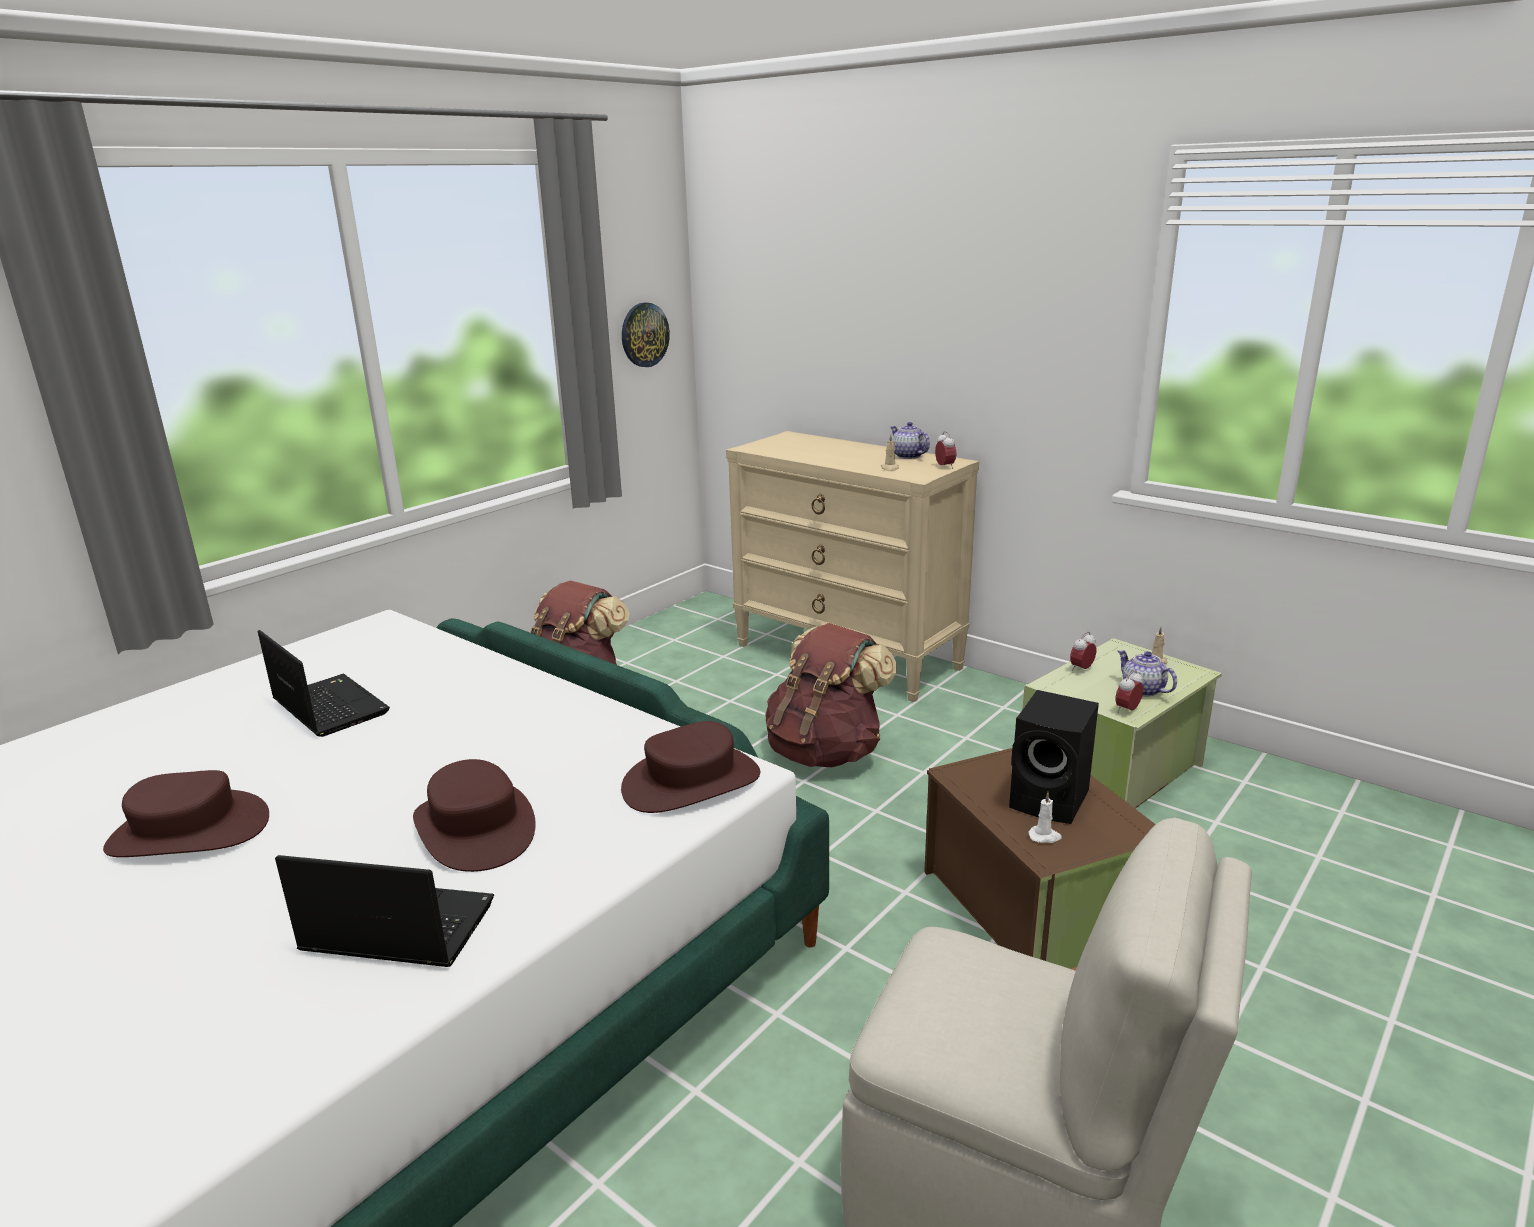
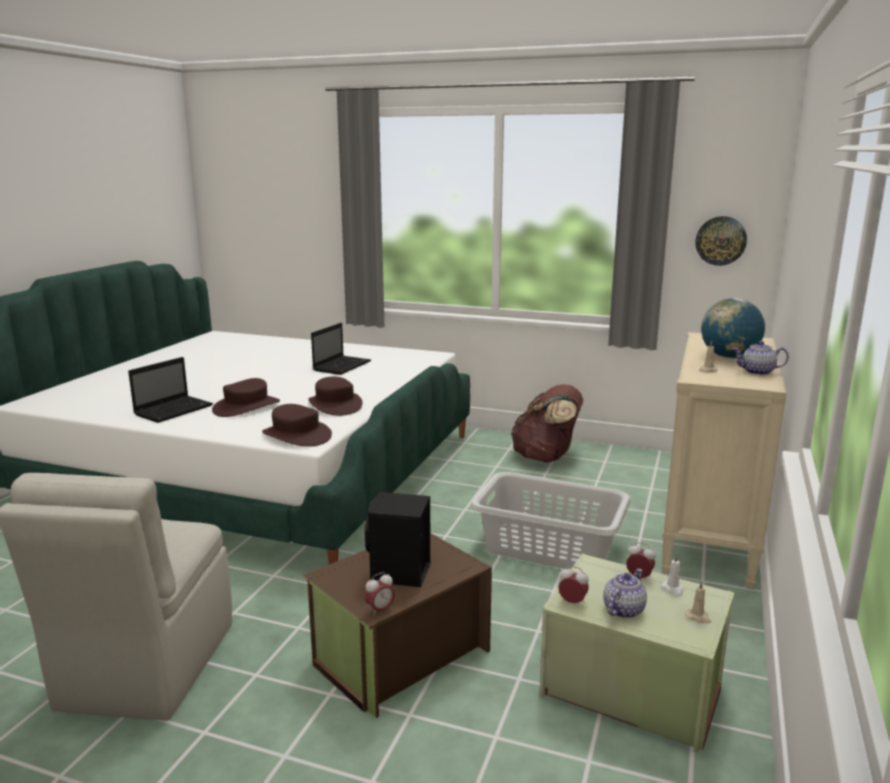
camera: 70 degrees right, 5 degrees down
brown hat [103,770,269,857] -> brown hat moved to [308,376,363,416]
laptop [275,855,494,967] -> laptop turned 45 degrees clockwise [128,357,213,423]
brown backpack [765,623,897,767] -> grey laundry basket [470,472,631,570]
teapot [891,422,930,459] -> teapot turned 120 degrees counterclockwise [732,341,789,375]
alarm clock [935,431,956,469] -> alarm clock moved to [364,572,395,616]
white candle [1028,792,1062,843] -> white candle moved to [662,554,684,596]
none -> globe [701,298,765,359]

